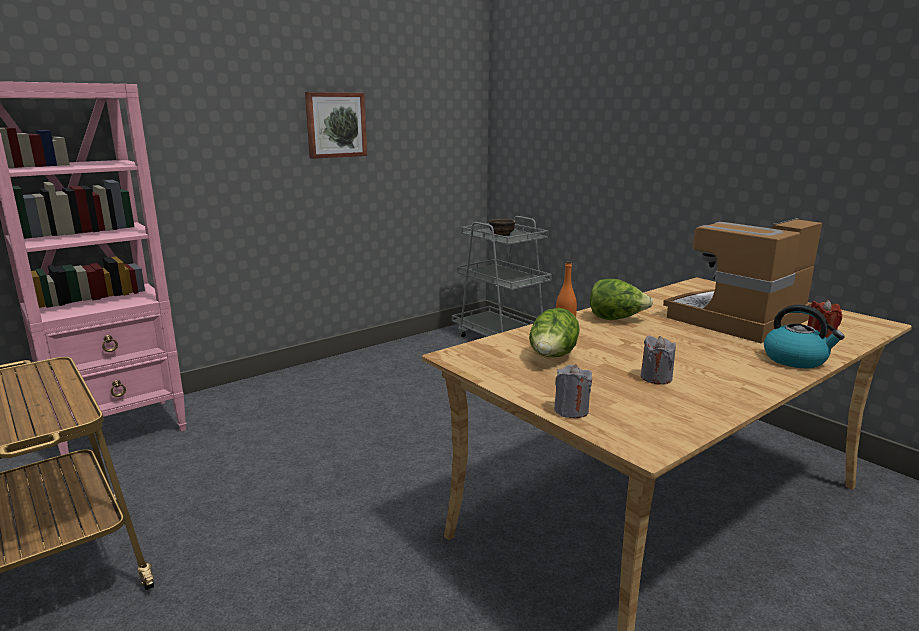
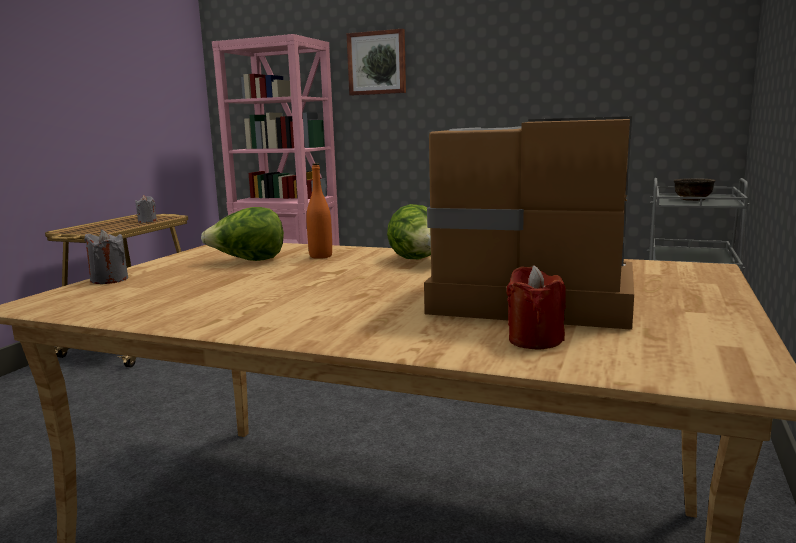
camera: 60 degrees right, 5 degrees down
picture [305,92,367,159] -> picture moved to [346,29,406,95]
grey candle [641,336,676,384] -> grey candle moved to [135,195,157,223]
kettle [764,305,845,368] -> none

